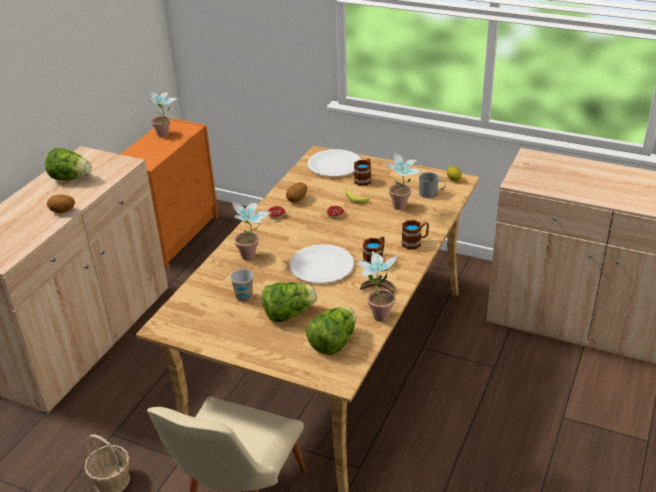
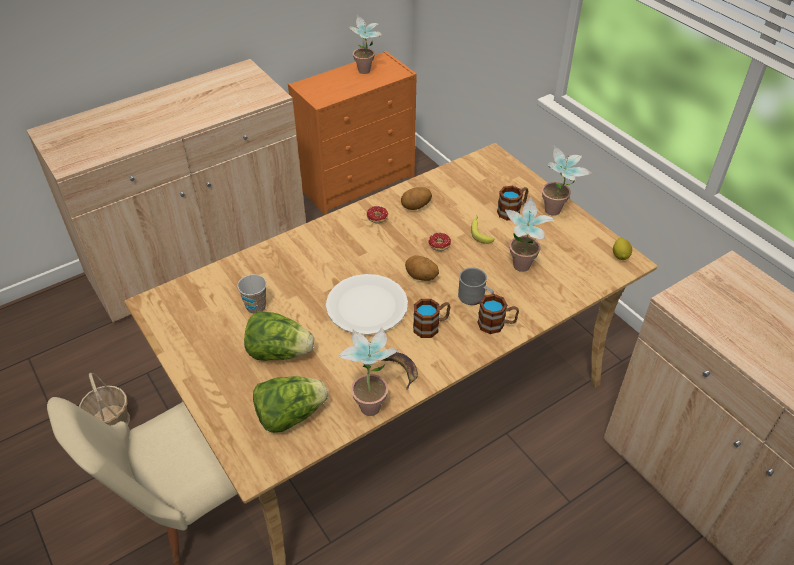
camera: 30 degrees right, 10 degrees up
lettuce [45,148,92,180] -> none
potato [47,195,75,213] -> potato moved to [405,255,439,281]
potted plant [232,201,271,261] -> potted plant moved to [542,145,592,216]
white plate [308,149,361,177] -> none
grey mug [419,172,445,198] -> grey mug moved to [458,267,494,305]

